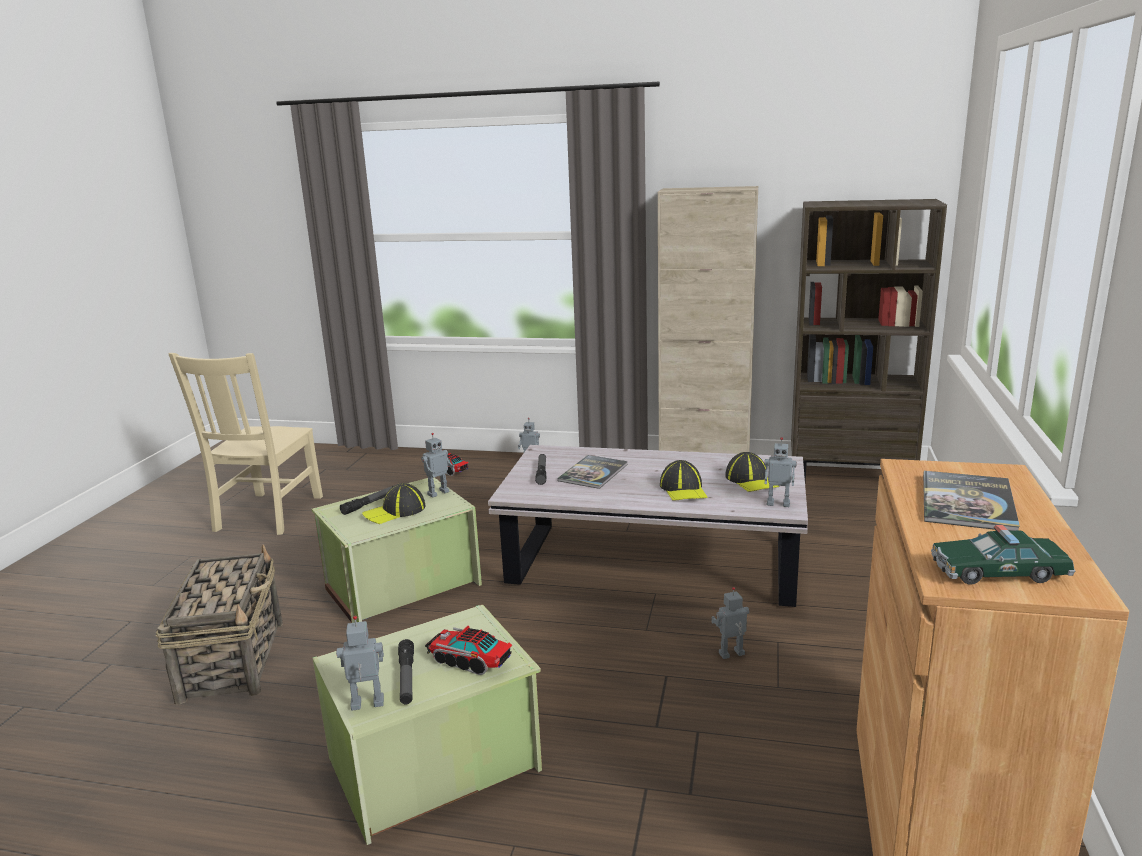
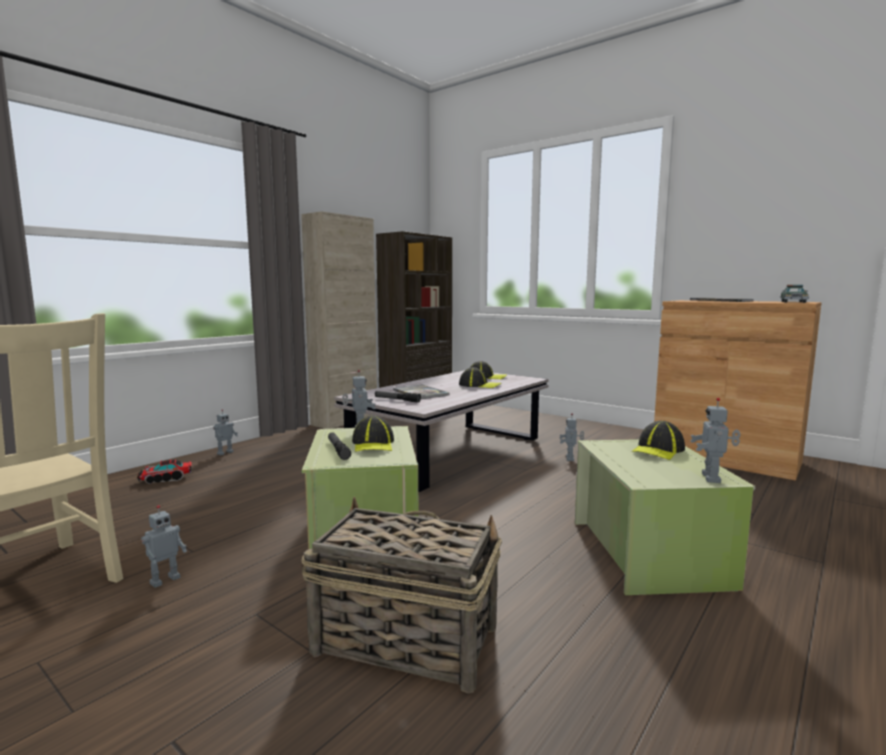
camera: 65 degrees left, 10 degrees down
flashlight [398,639,414,704] -> none
toy truck [425,626,512,675] -> cap [631,421,685,460]
toy robot [764,437,797,507] -> toy robot moved to [141,505,187,588]

